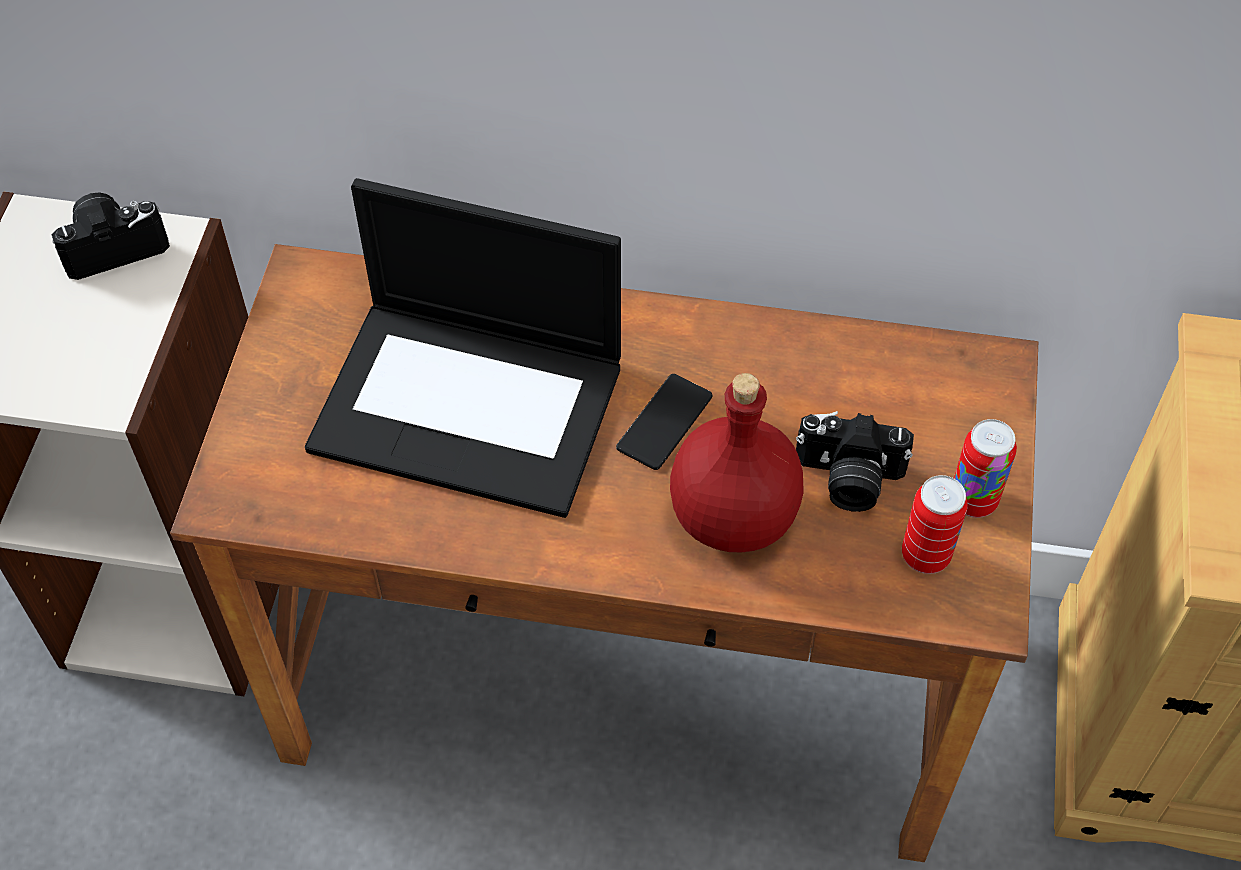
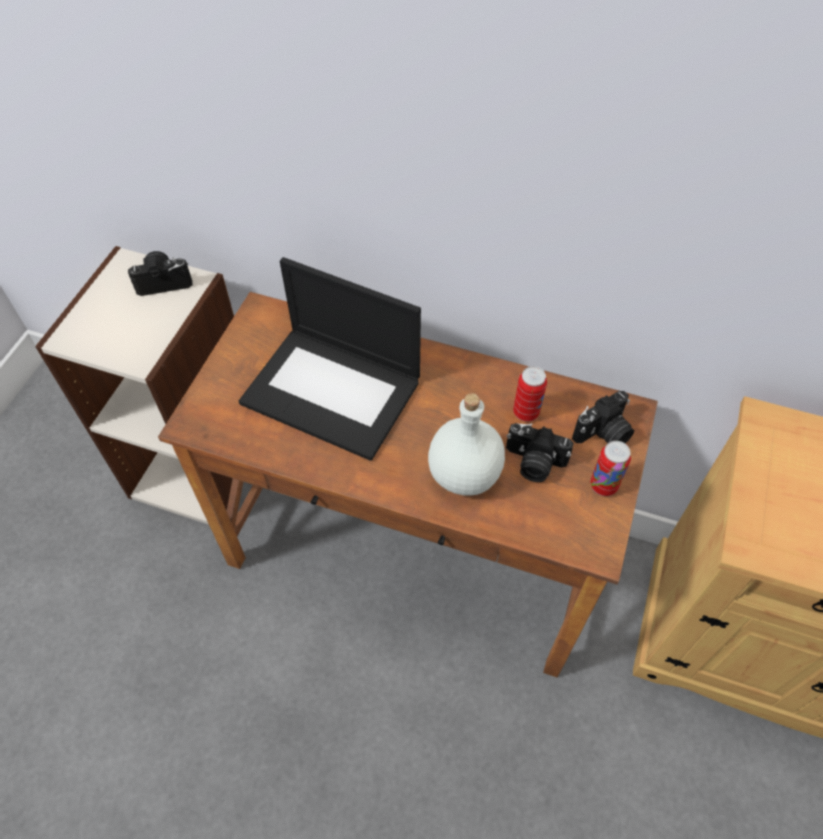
camera: 10 degrees right, 0 degrees up
phone [616,374,713,470] -> none
red bottle [670,373,804,552] -> white bottle [428,393,505,496]
can [902,475,968,574] -> can moved to [513,366,547,422]
none -> camera [572,391,634,443]

